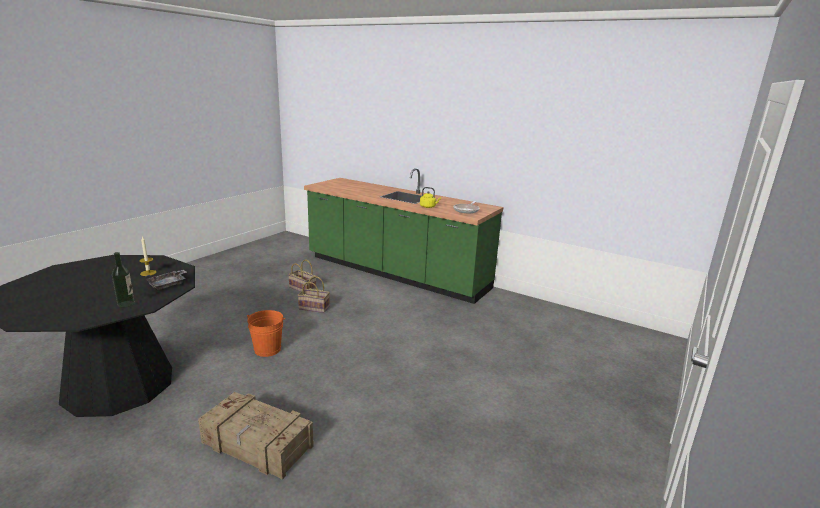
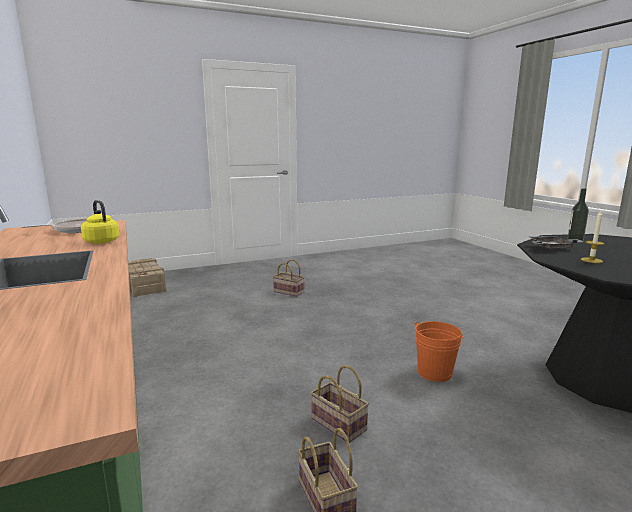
camera: 145 degrees left, 5 degrees down
crate [198,392,314,480] -> crate moved to [128,258,166,298]
none -> basket [273,260,305,297]

